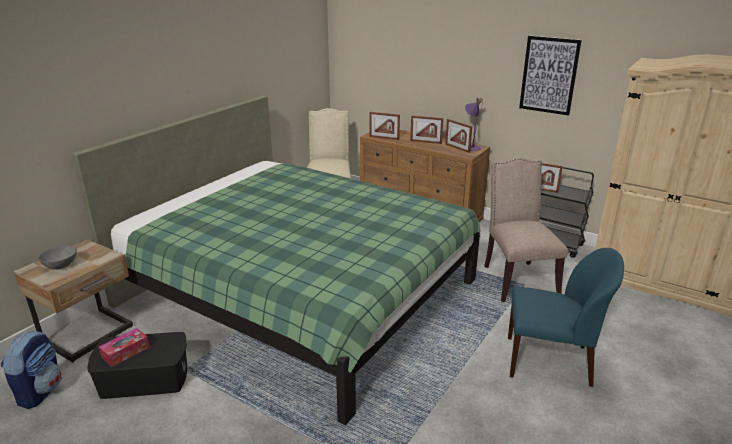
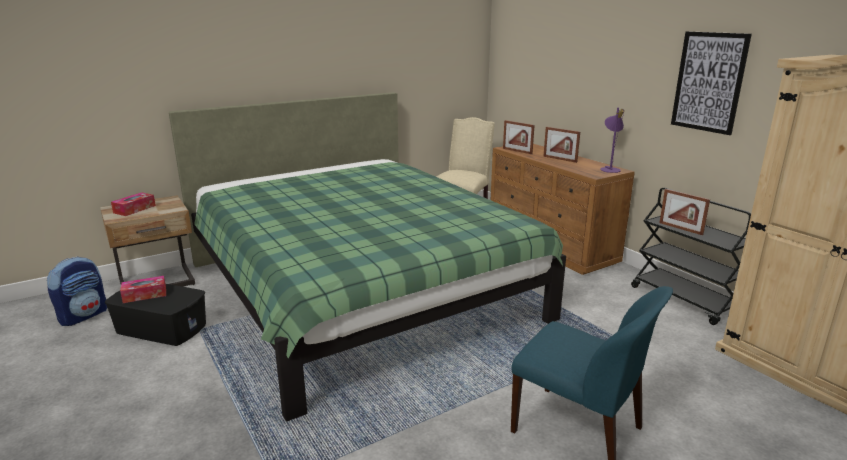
camera: 25 degrees right, 5 degrees down
grey bowl [39,246,77,269] -> tissue box [111,192,156,216]
picture frame [445,119,472,153] -> none
beige chair [484,157,568,302] -> none

